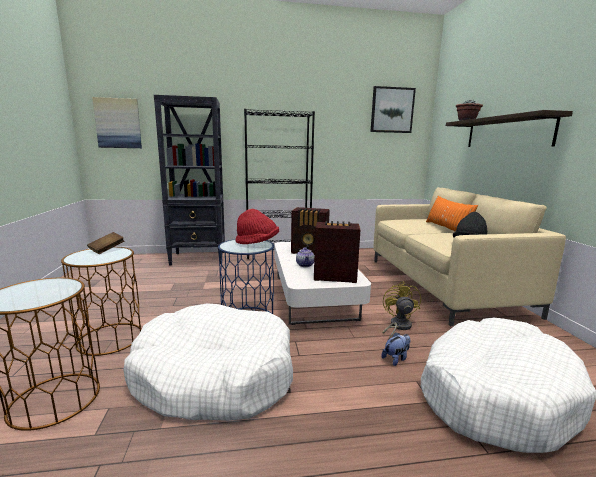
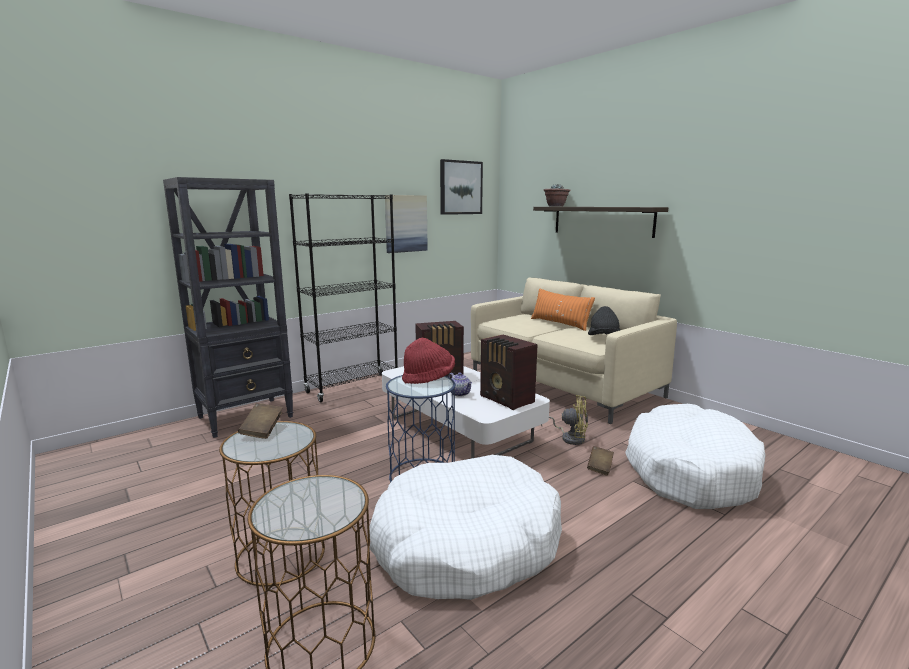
camera: 30 degrees left, 0 degrees up
picture [92,97,142,148] -> picture moved to [385,195,428,253]
radio [314,221,360,283] -> radio turned 105 degrees counterclockwise [480,335,537,410]
yellow fan [382,281,421,340] -> yellow fan turned 135 degrees clockwise [541,395,588,445]
plush toy [382,332,410,366] -> brown book [587,446,614,476]

